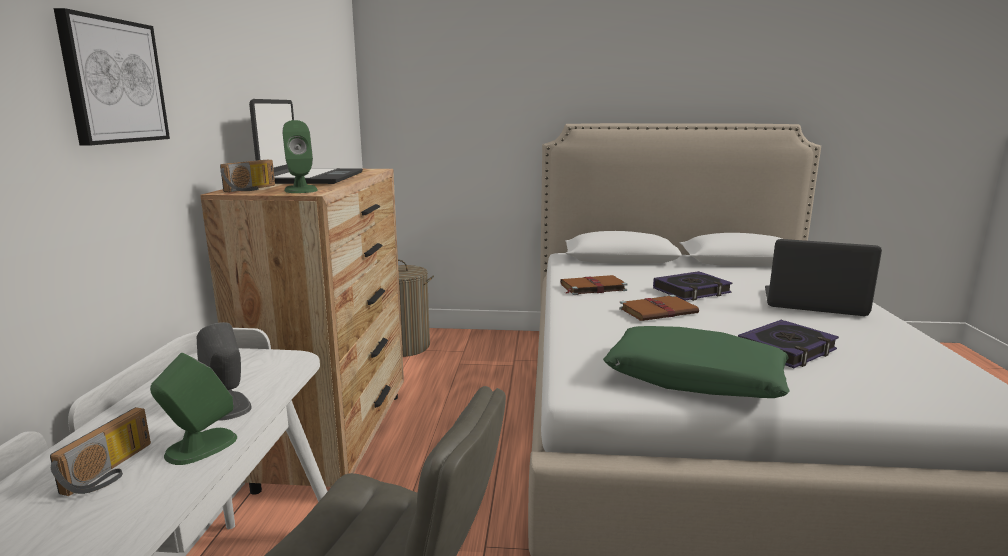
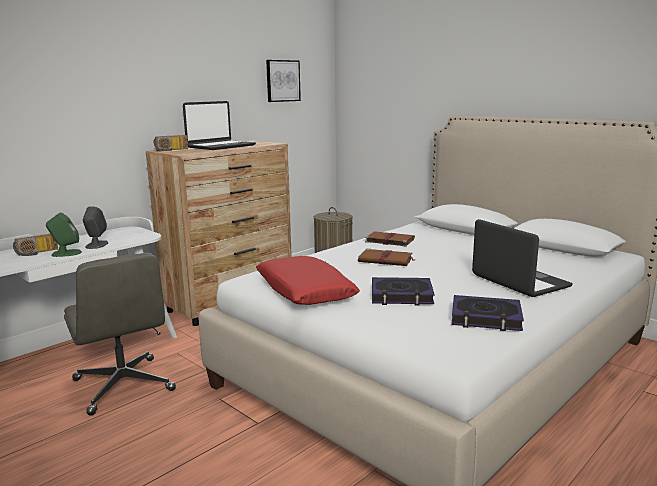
camera: 40 degrees right, 0 degrees up
picture [54,8,170,146] -> picture moved to [266,60,301,102]
green speaker [282,120,318,193] -> none
green pillow [603,326,790,398] -> red pillow [256,256,360,305]
book [653,271,732,301] -> book moved to [451,295,524,331]

